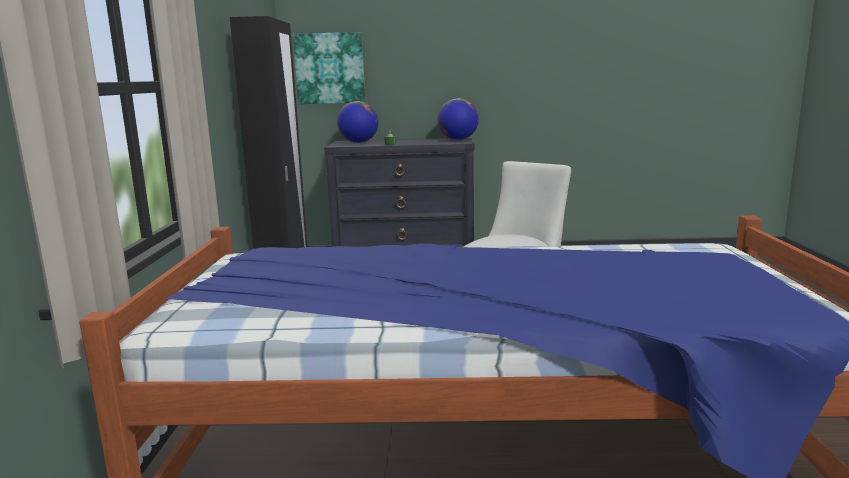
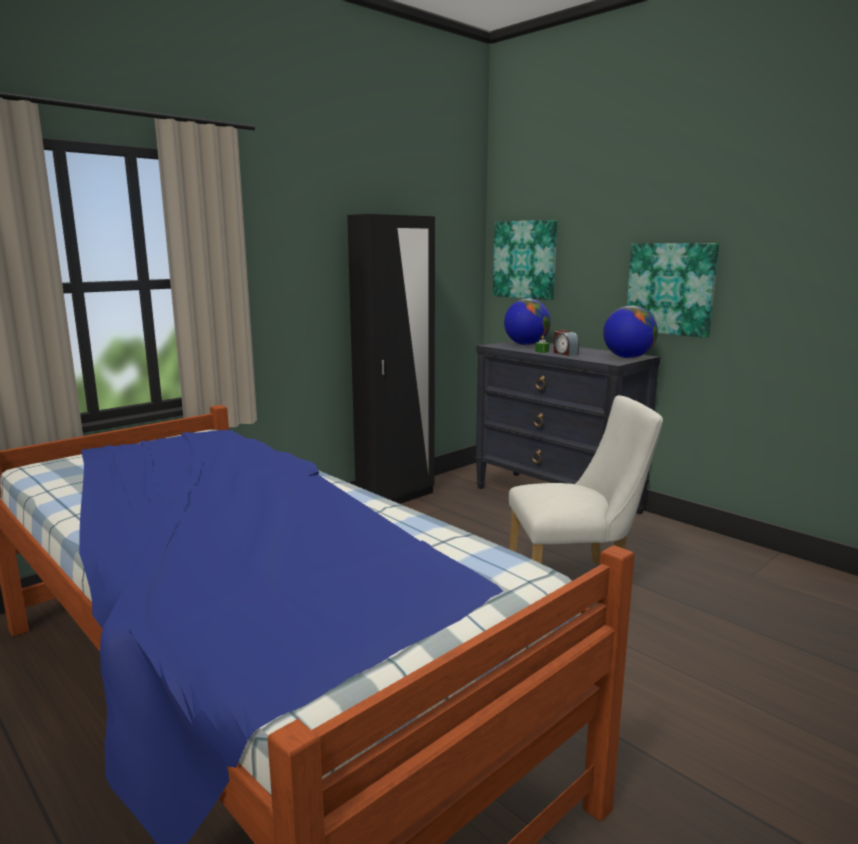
camera: 45 degrees right, 0 degrees up
none -> alarm clock [554,330,579,356]
none -> picture [627,243,719,338]

